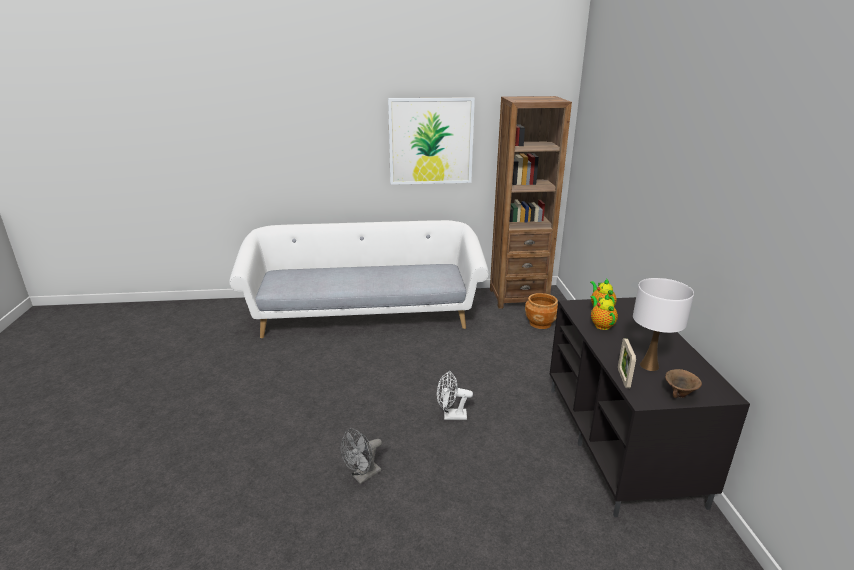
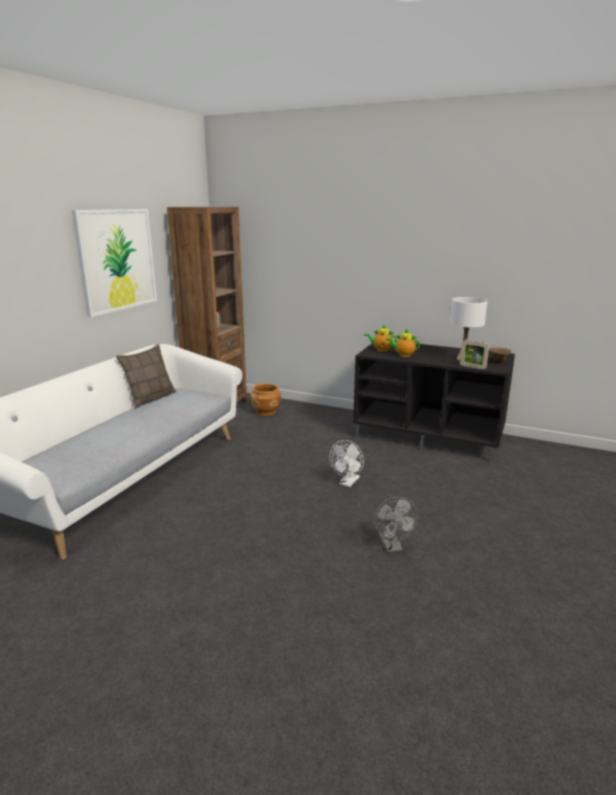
camera: 60 degrees left, 5 degrees down
none -> pillow [116,344,176,408]

